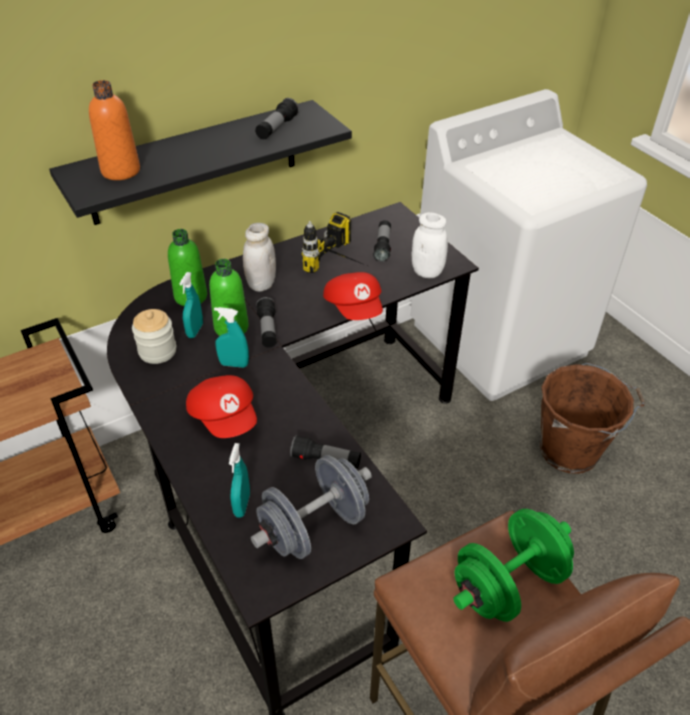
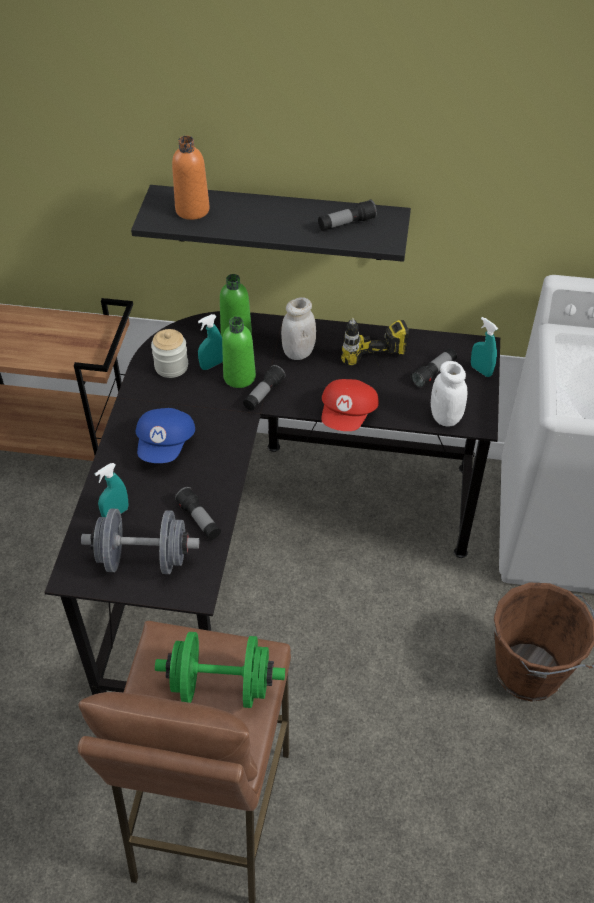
camera: 40 degrees right, 5 degrees up
red cap [186,375,257,438] -> blue cap [136,408,195,463]
turquoise spray bottle [214,307,249,368] -> turquoise spray bottle moved to [471,317,498,377]

